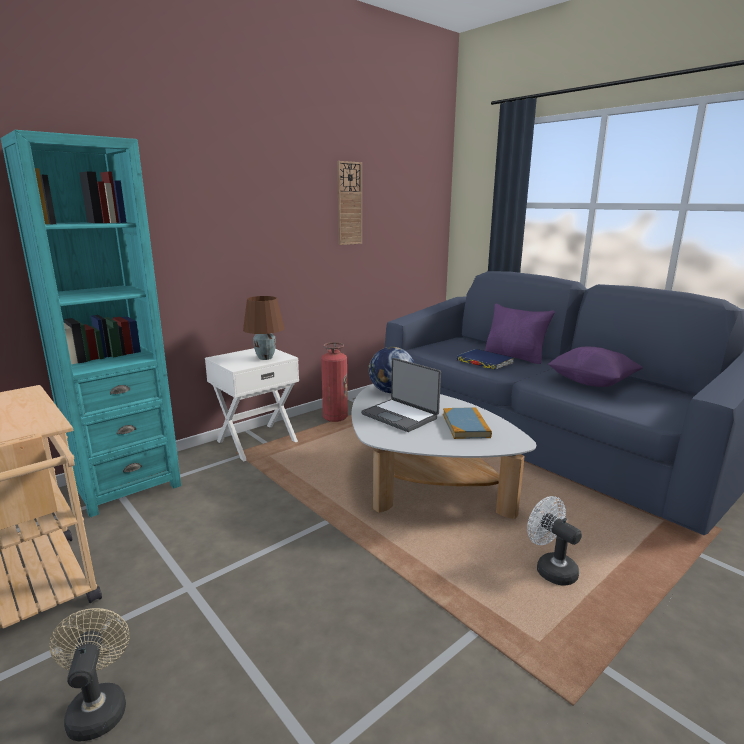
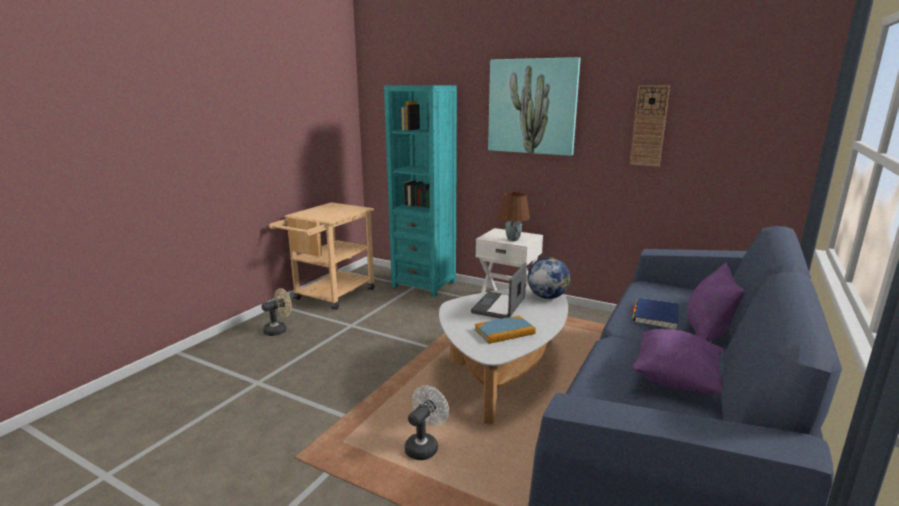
camera: 70 degrees right, 0 degrees up
fire extinguisher [321,342,348,422] -> none
none -> picture [488,57,580,156]

